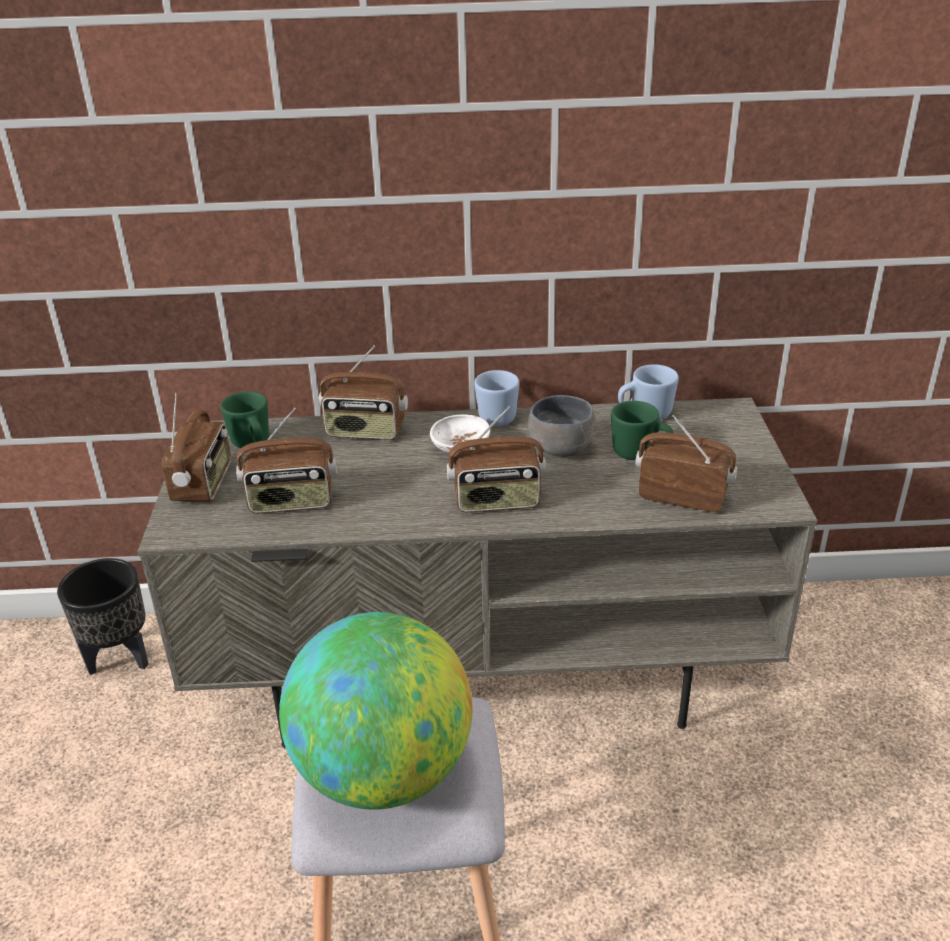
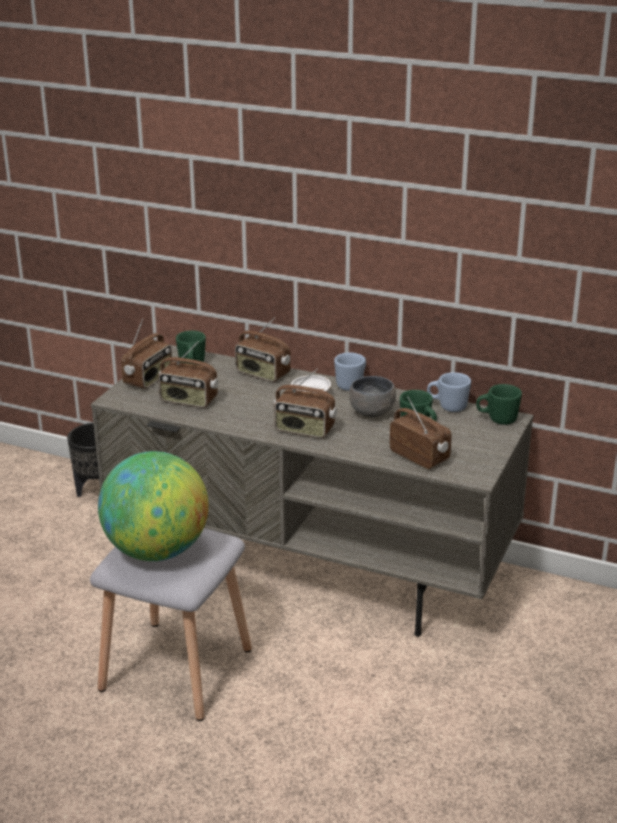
camera: 25 degrees right, 5 degrees down
none -> green mug [476,384,522,425]

